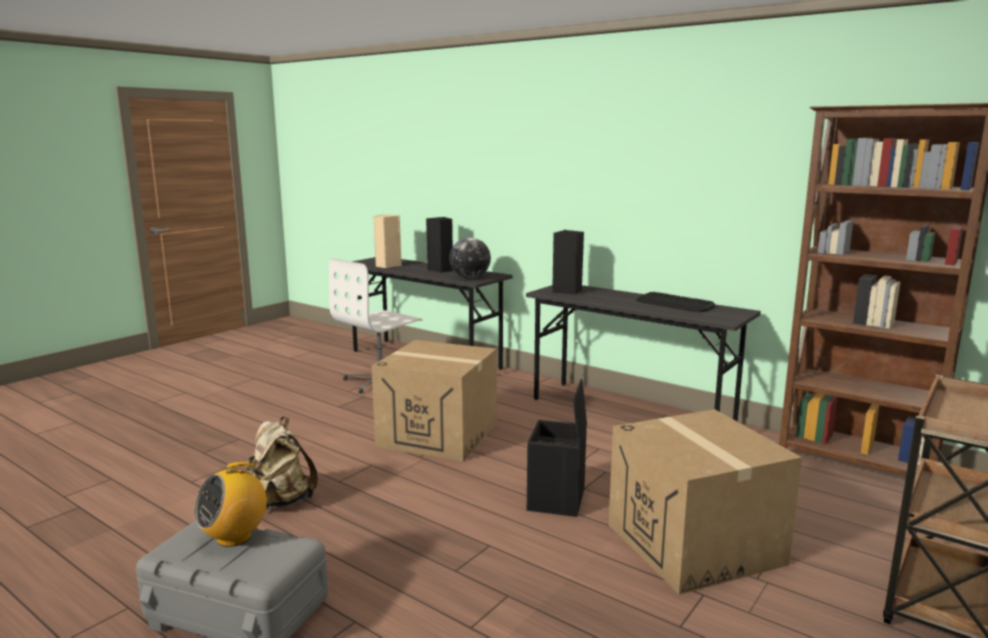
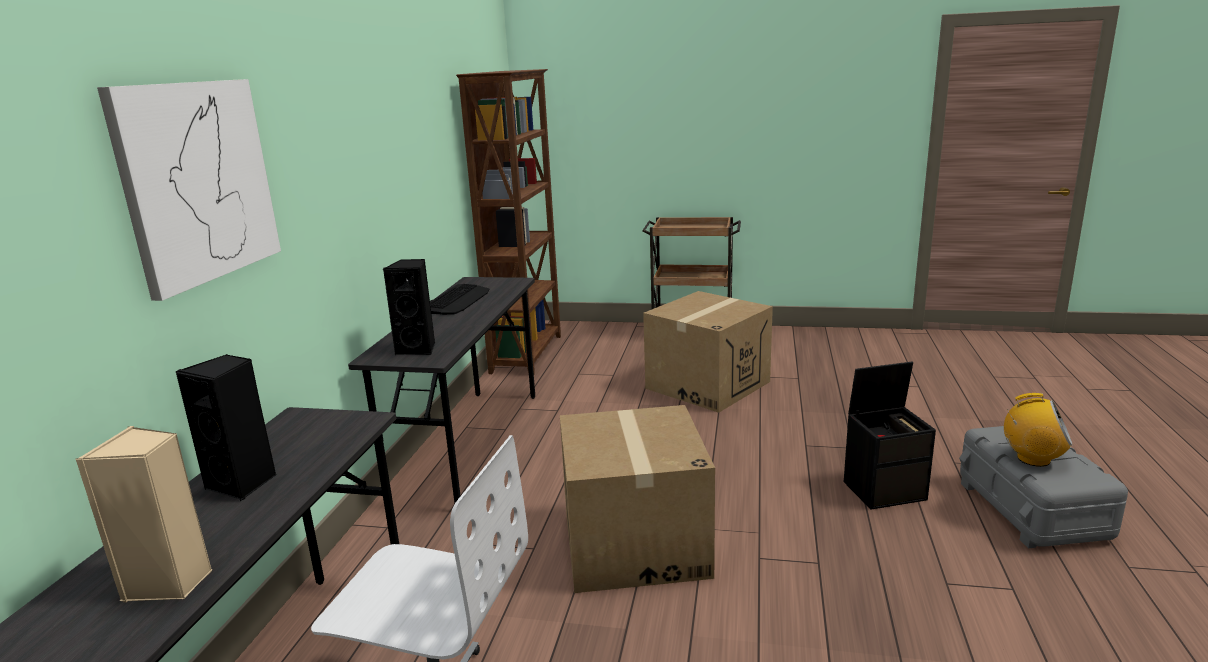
camera: 115 degrees left, 5 degrees up
beige backpack [246,417,318,509] -> none
globe [449,237,491,279] -> none
black storage box [527,379,587,517] -> black storage box moved to [844,362,936,510]
none -> picture [97,79,281,301]

